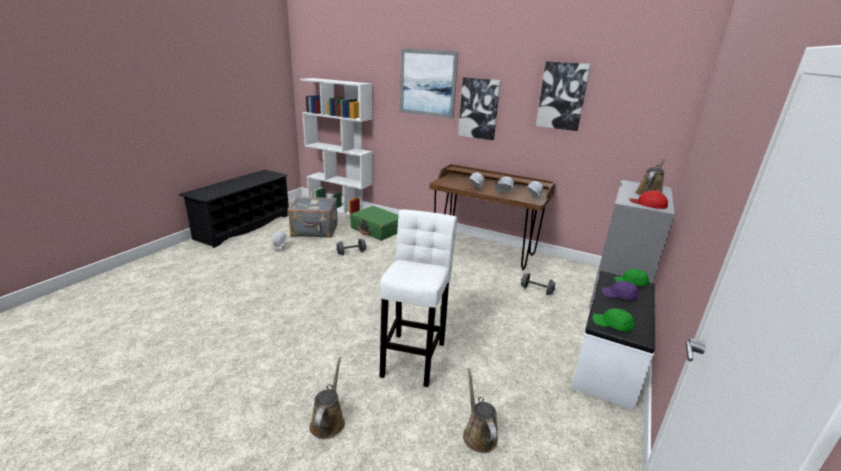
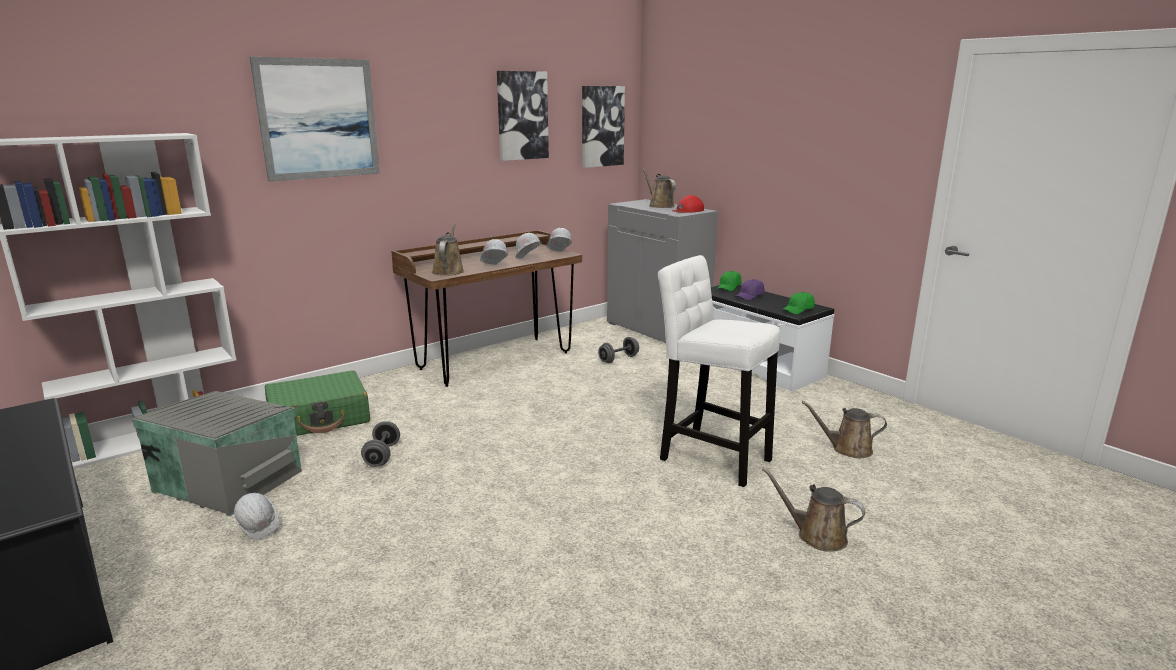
camera: 65 degrees left, 5 degrees down
grey suitcase [287,196,338,238] -> grey storage box [132,391,302,516]
picture [458,77,501,140] -> picture moved to [582,86,625,168]
none -> brown watering can [432,223,464,276]

